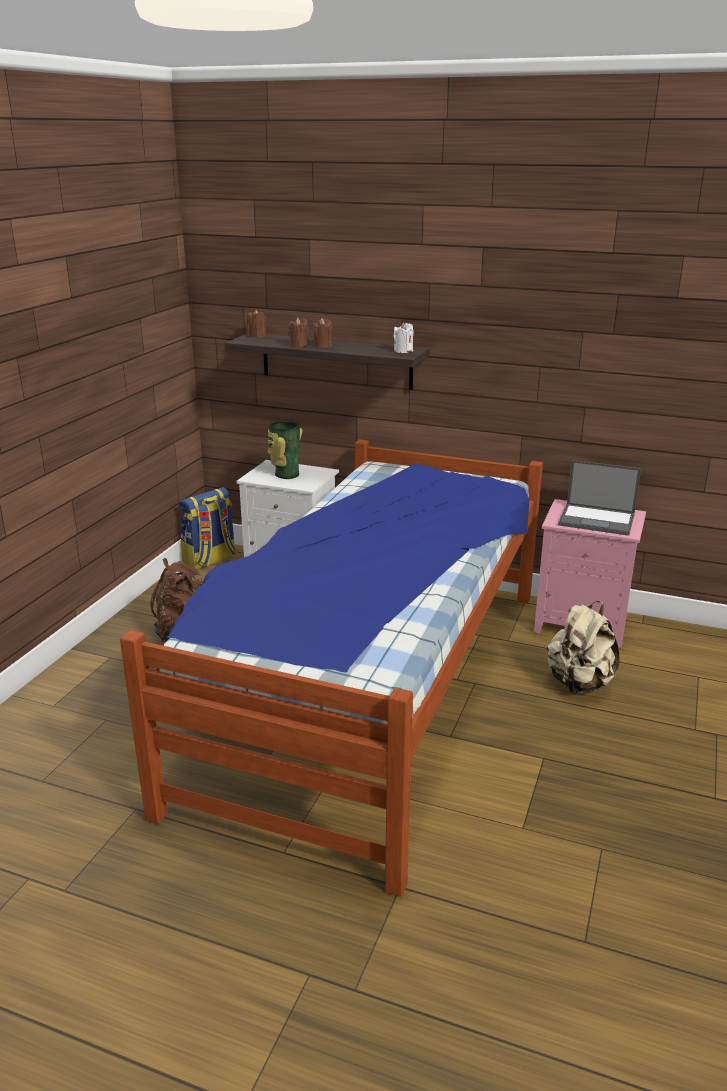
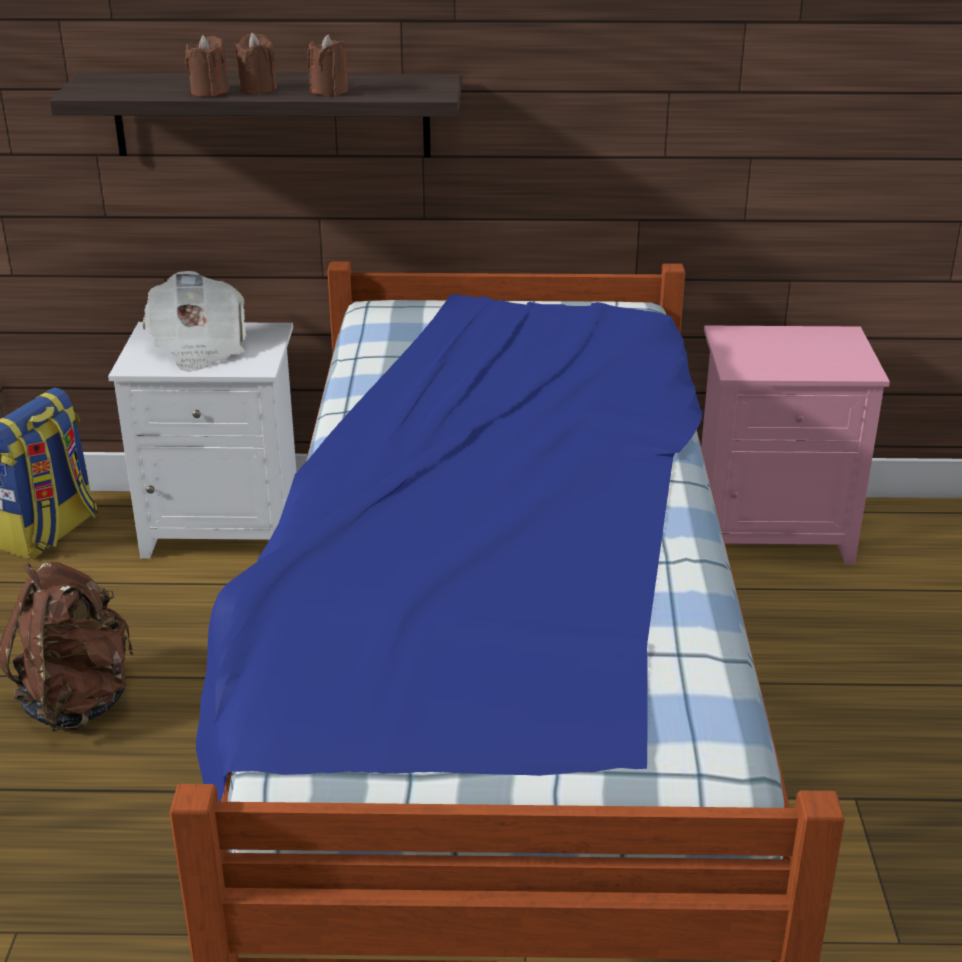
camera: 20 degrees left, 5 degrees up
brown candle [247,309,266,338] -> brown candle moved to [307,34,348,95]
vase [268,421,302,479] -> newspaper [142,271,246,372]
white candle [394,322,414,353] -> none
beige backpack [547,601,619,693] -> none
laptop [558,460,641,536] -> none

